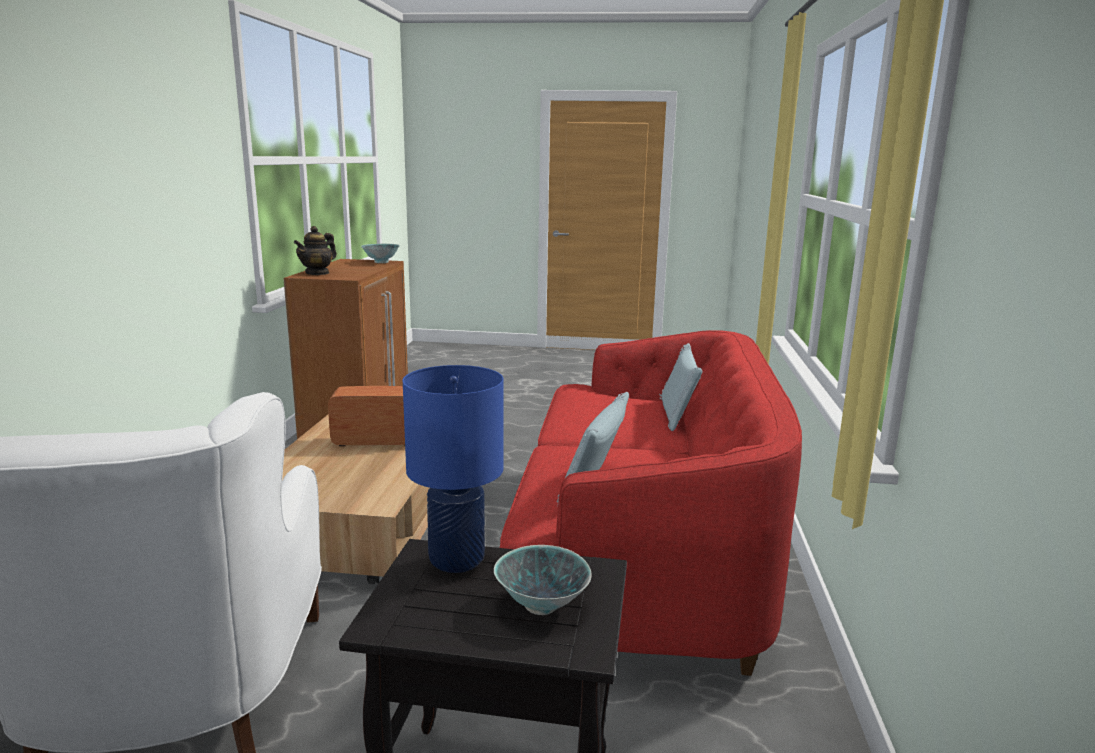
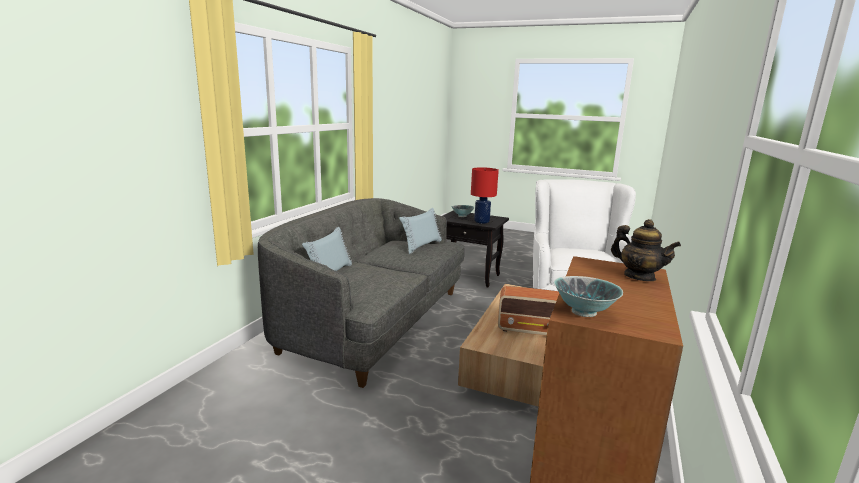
camera: 165 degrees left, 0 degrees up
teapot [294,226,337,275] -> teapot turned 90 degrees clockwise [611,219,681,281]
blue table lamp [403,365,504,573] -> red table lamp [471,167,499,224]
red sofa [500,330,802,676] -> grey sofa [258,198,464,388]

